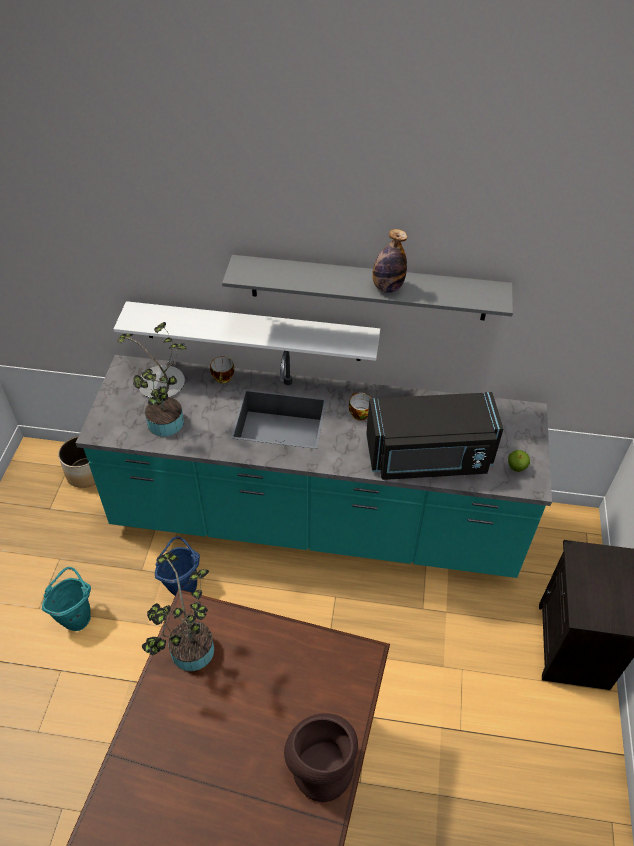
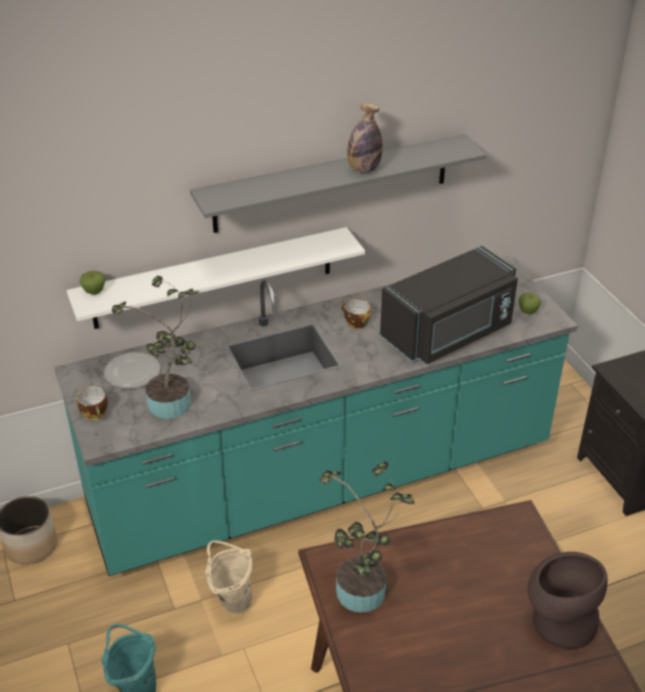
camera: 30 degrees left, 10 degrees down
blue bucket [155,536,200,596] -> beige bucket [205,541,253,614]
cup [210,356,234,383] -> cup moved to [77,387,108,420]
none -> apple [79,271,105,295]

